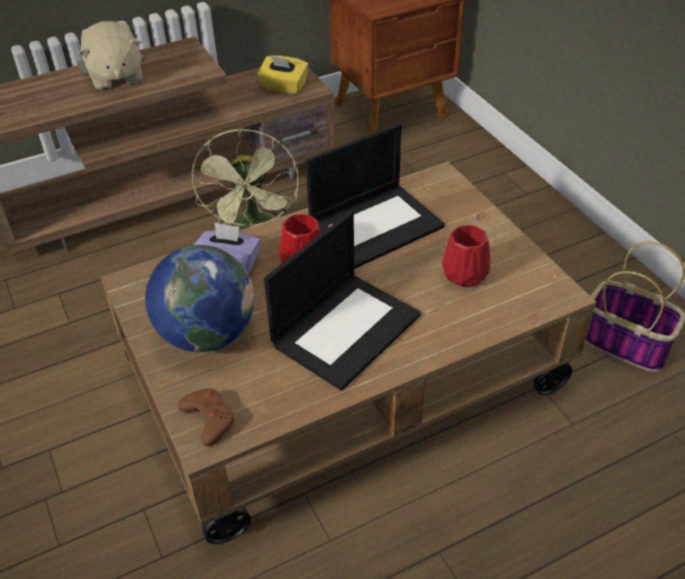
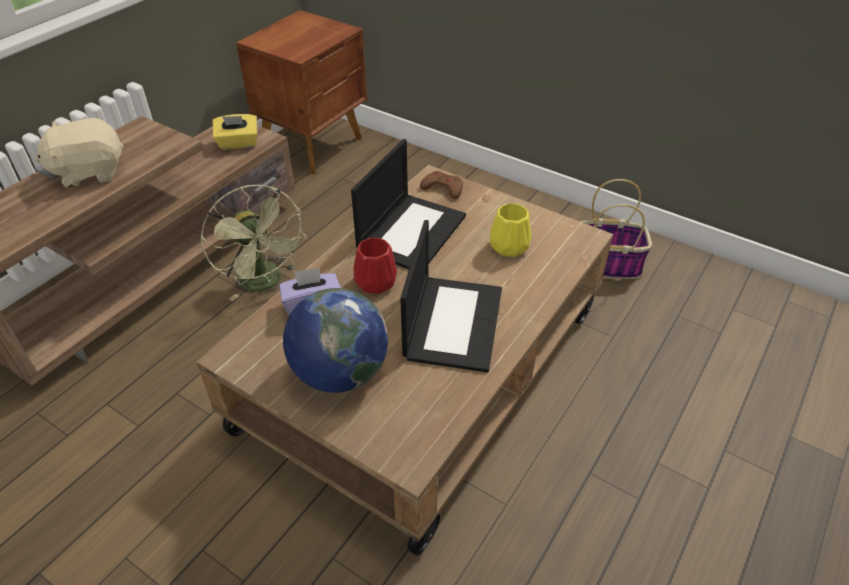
camera: 30 degrees left, 0 degrees up
beige plush toy [79,21,143,91] -> beige plush toy turned 120 degrees clockwise [35,118,124,188]
brown game controller [178,388,234,447] -> brown game controller moved to [420,171,463,199]
red vase [442,225,490,287] -> yellow vase [490,203,532,257]

